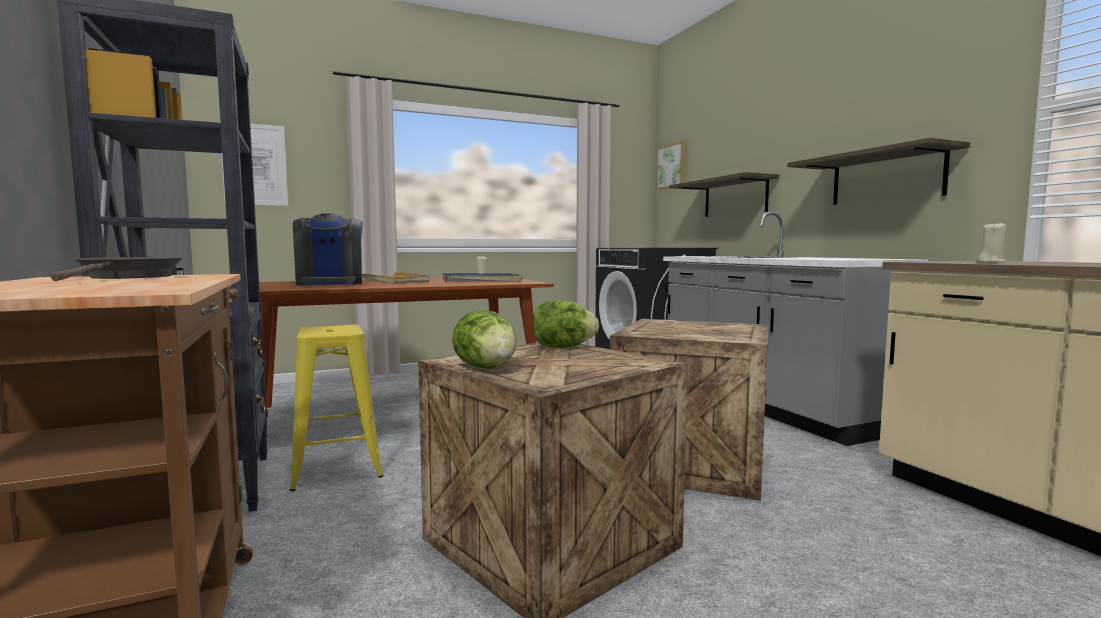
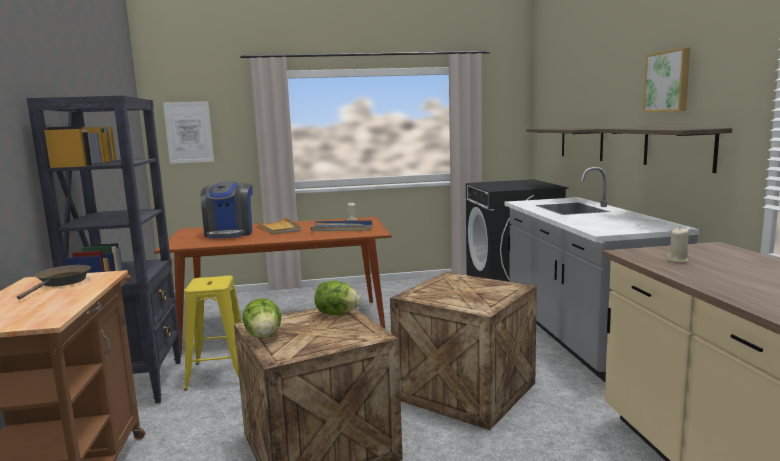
camera: 15 degrees right, 5 degrees up
picture [657,141,686,189] -> picture moved to [643,47,690,112]

